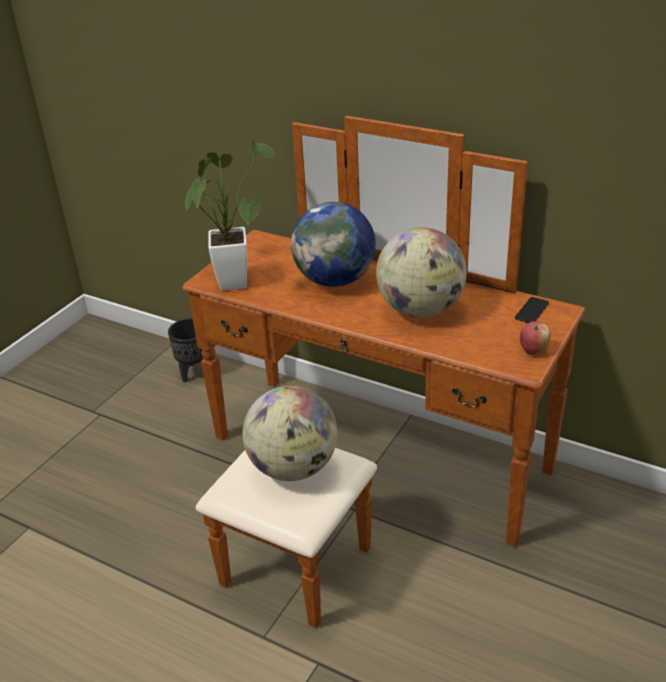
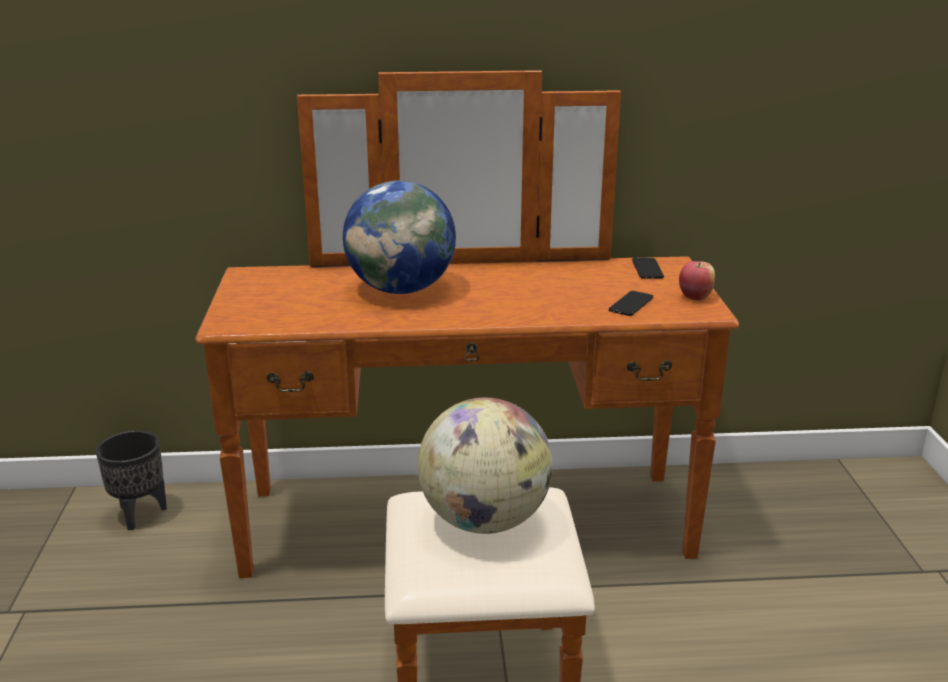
camera: 35 degrees left, 10 degrees down
potted plant [185,140,276,291] -> none
globe [376,227,467,318] -> none
none -> phone [609,291,653,316]

